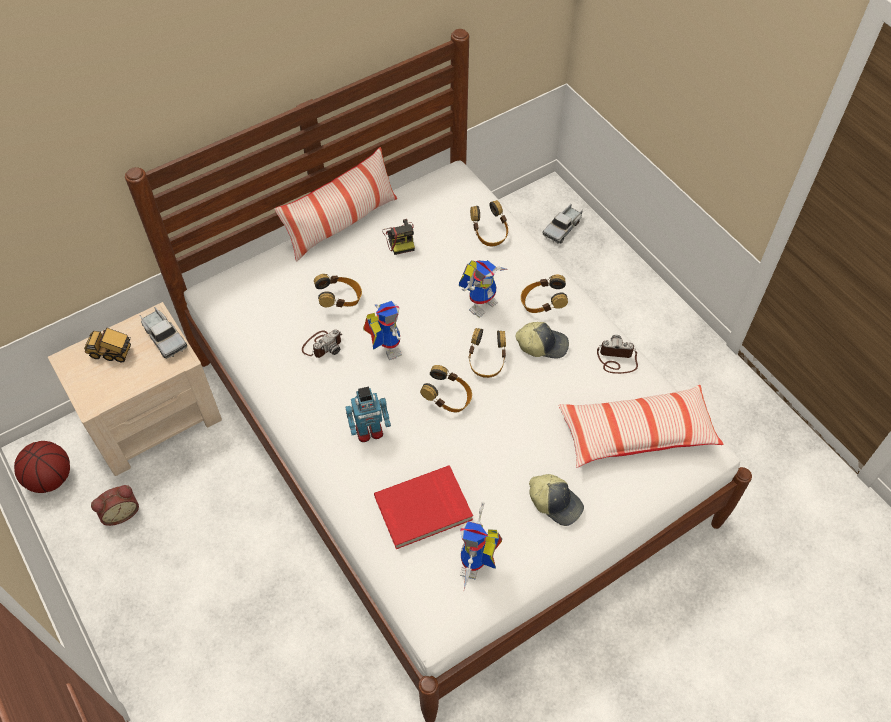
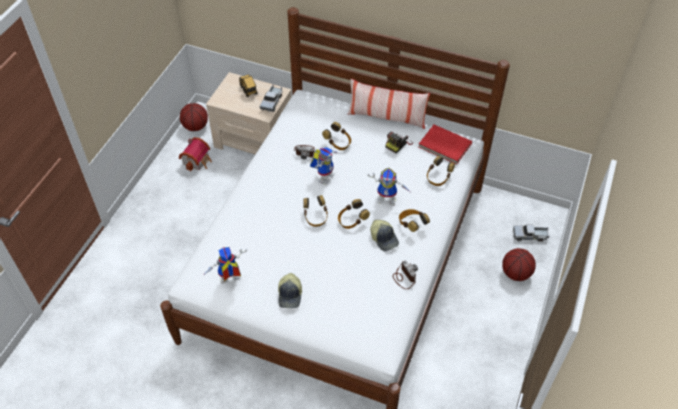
camera: 55 degrees right, 5 degrees down
alarm clock [91,485,139,526] -> toy house [179,137,212,171]
toy robot [345,387,391,442] -> none
red book [374,465,473,549] -> red book moved to [419,125,472,164]
pillow [559,385,723,467] -> none
none -> basketball [502,248,536,281]

